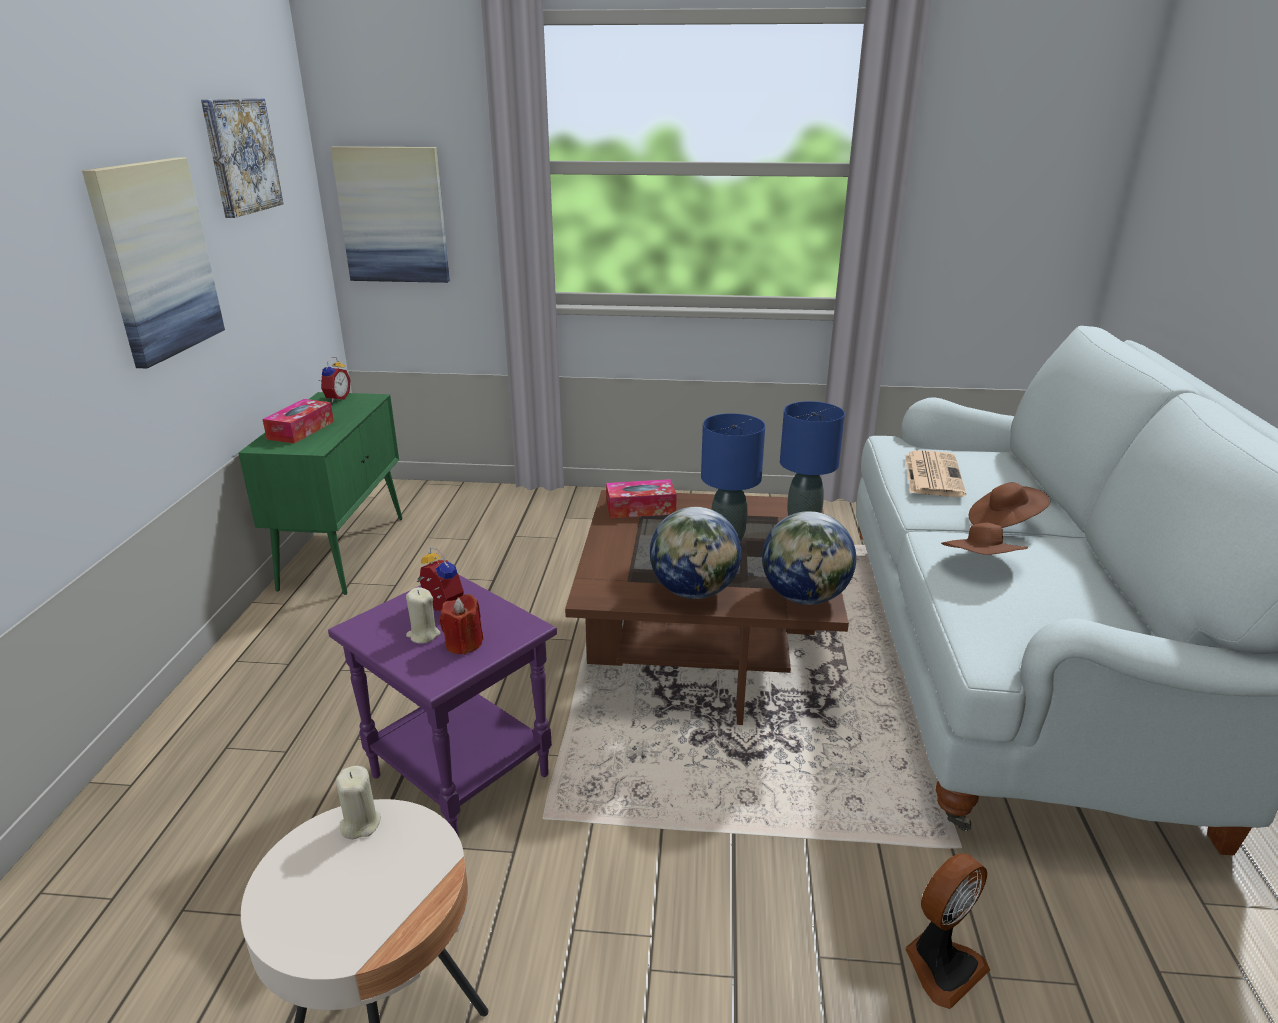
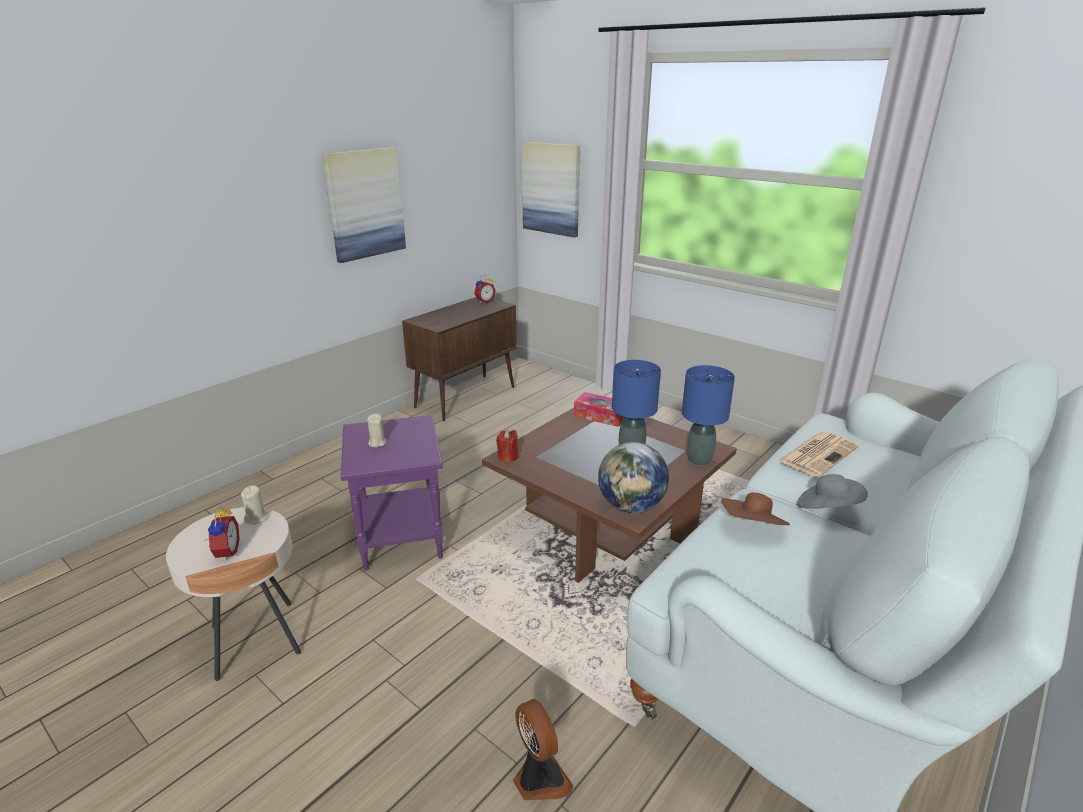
camera: 35 degrees right, 0 degrees up
picture [201,98,283,218] -> none
green cabinet [238,392,403,595] -> brown cabinet [402,297,517,421]
tissue box [262,399,334,444] -> none
alarm clock [417,547,464,611] -> alarm clock moved to [205,505,240,561]
red candle [440,594,483,655] -> red candle moved to [496,430,518,462]
globe [650,507,741,599] -> none
fan [905,853,990,1009] -> fan turned 120 degrees counterclockwise [513,699,574,800]
brown hat [969,483,1050,528] -> grey hat [798,474,868,509]

